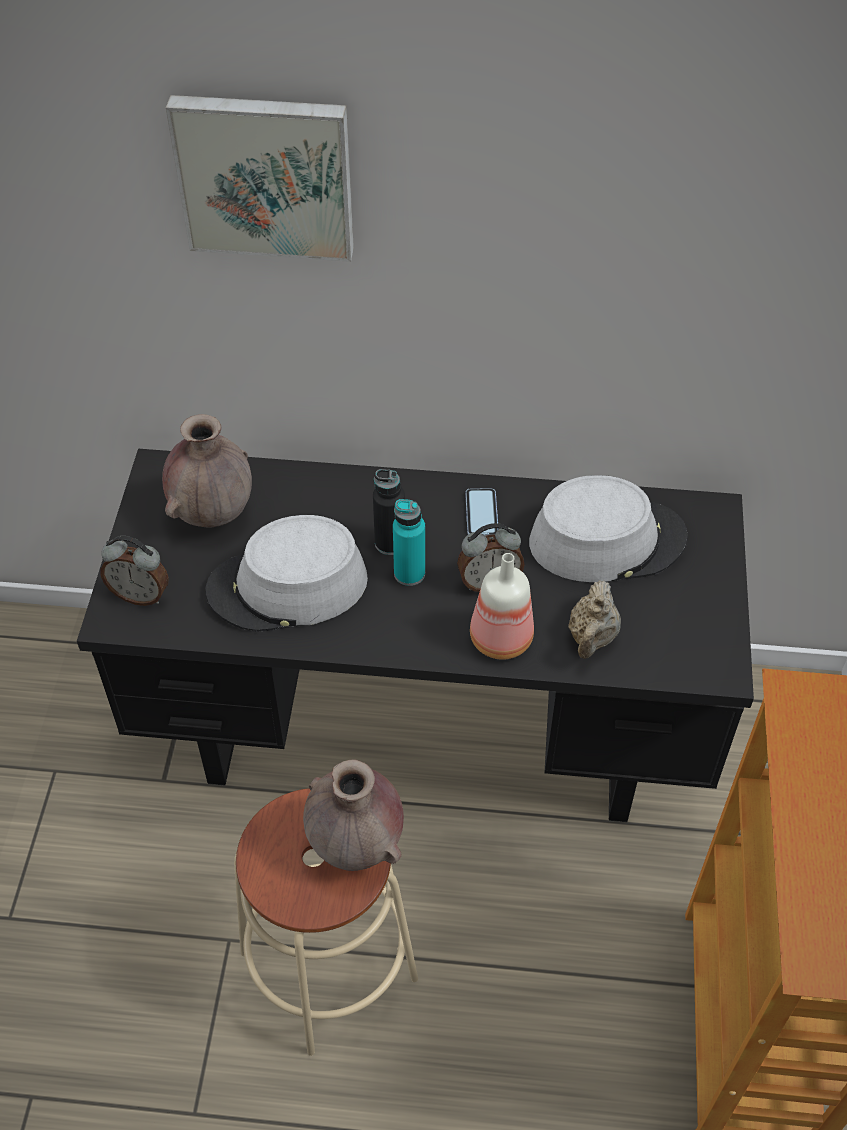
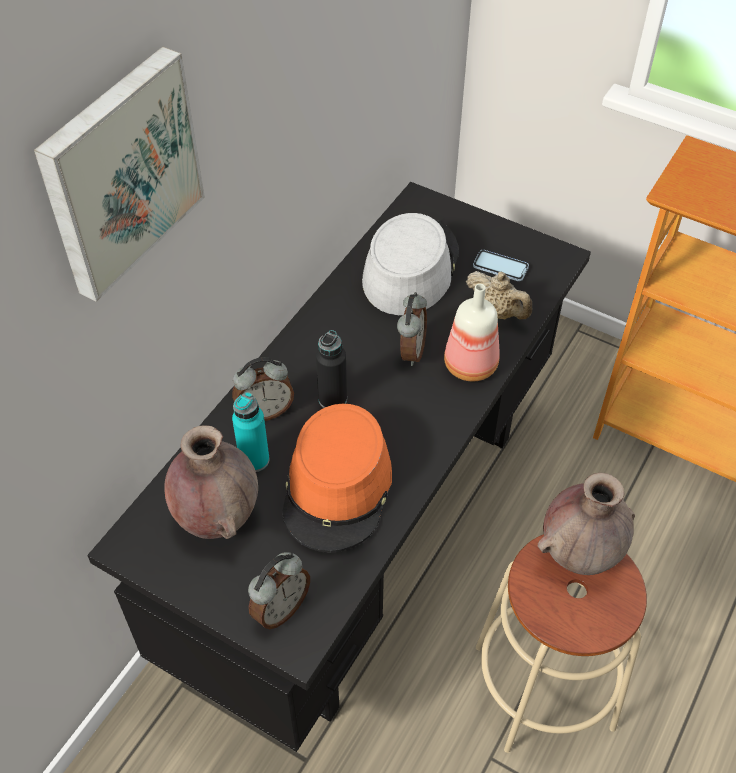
camera: 65 degrees left, 0 degrees up
grey hat [205,515,368,632] -> orange hat [282,404,392,552]
turquoise bottle [393,499,425,586] -> turquoise bottle moved to [232,392,269,472]
phone [465,488,499,536] -> phone moved to [473,250,529,281]
none -> alarm clock [232,357,294,421]

